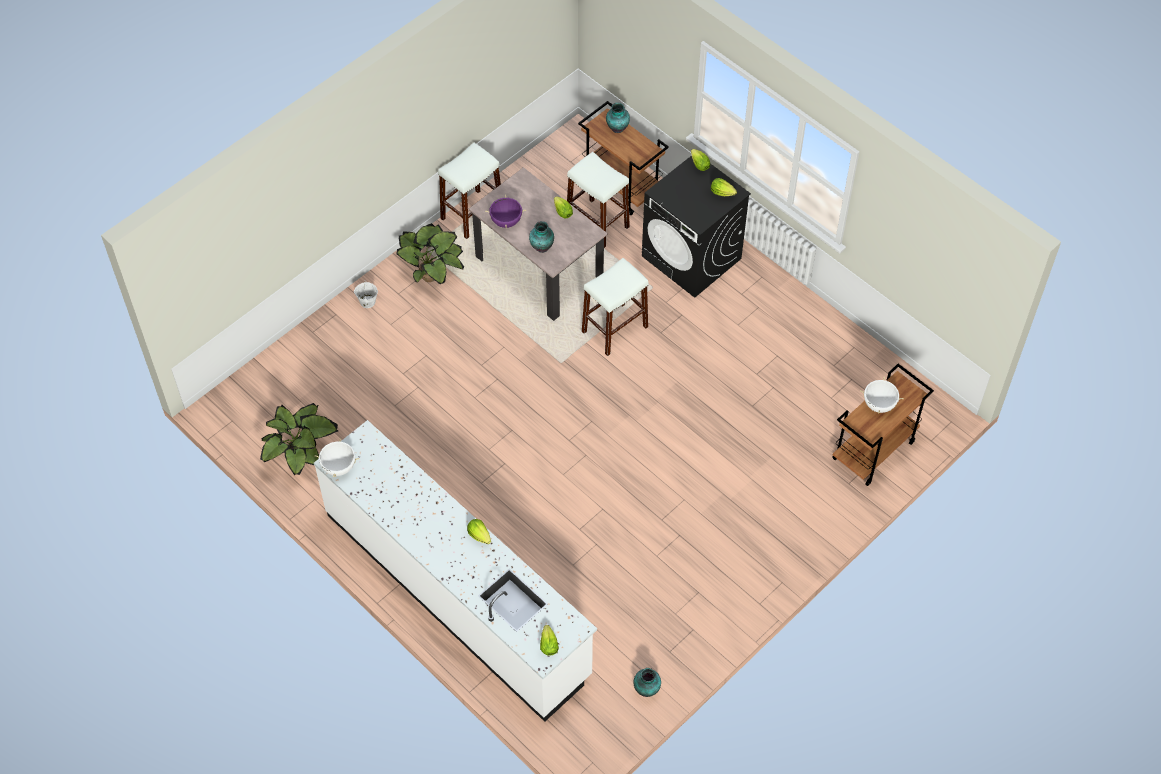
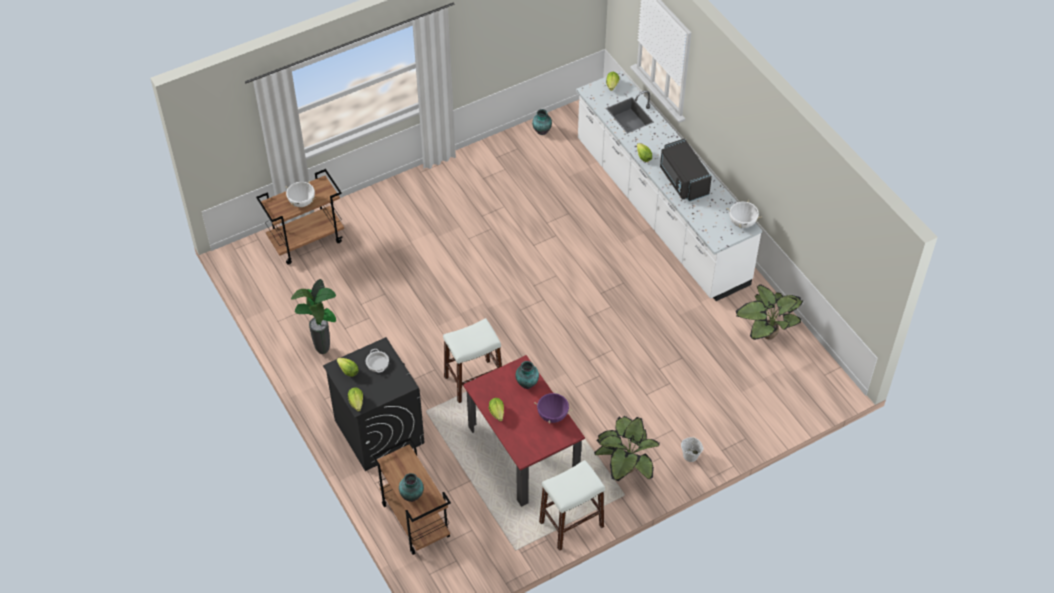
camera: 165 degrees left, 5 degrees down
beige dining table [469,167,607,321] -> red dining table [463,355,585,507]
white stool [567,152,630,248] -> none
none -> potted plant [291,279,336,354]
none -> cooking pot [366,349,389,372]
none -> black microwave [660,138,712,202]

